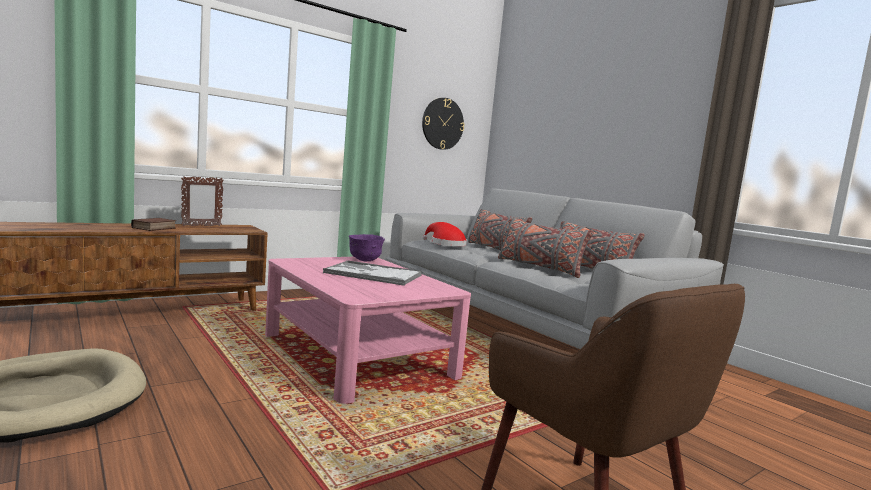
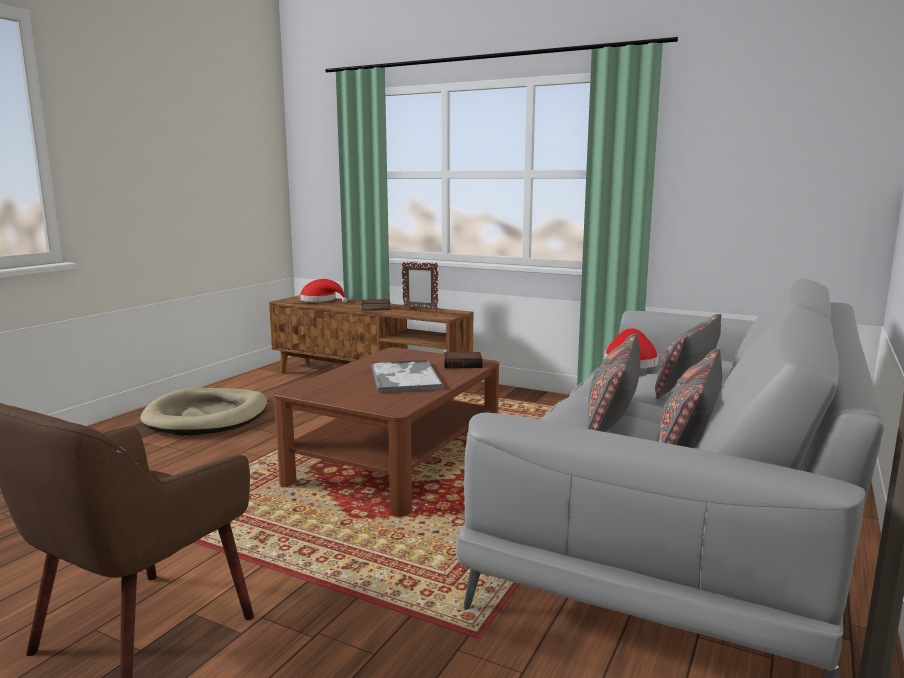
camera: 65 degrees right, 5 degrees up
pink coffee table [265,257,471,404] -> brown coffee table [274,347,499,517]
purple bowl [349,234,385,261] -> book [444,352,483,368]
wall clock [422,98,465,150] -> none
none -> red hat [300,279,347,303]

